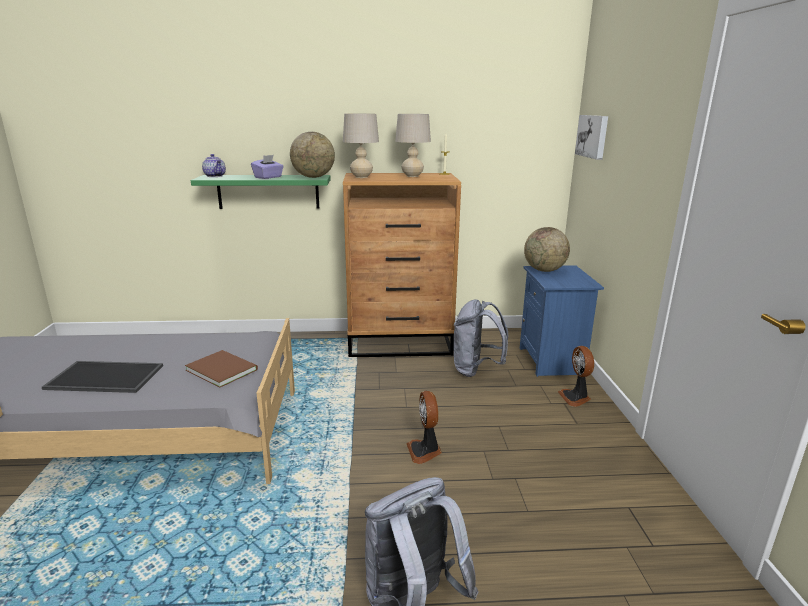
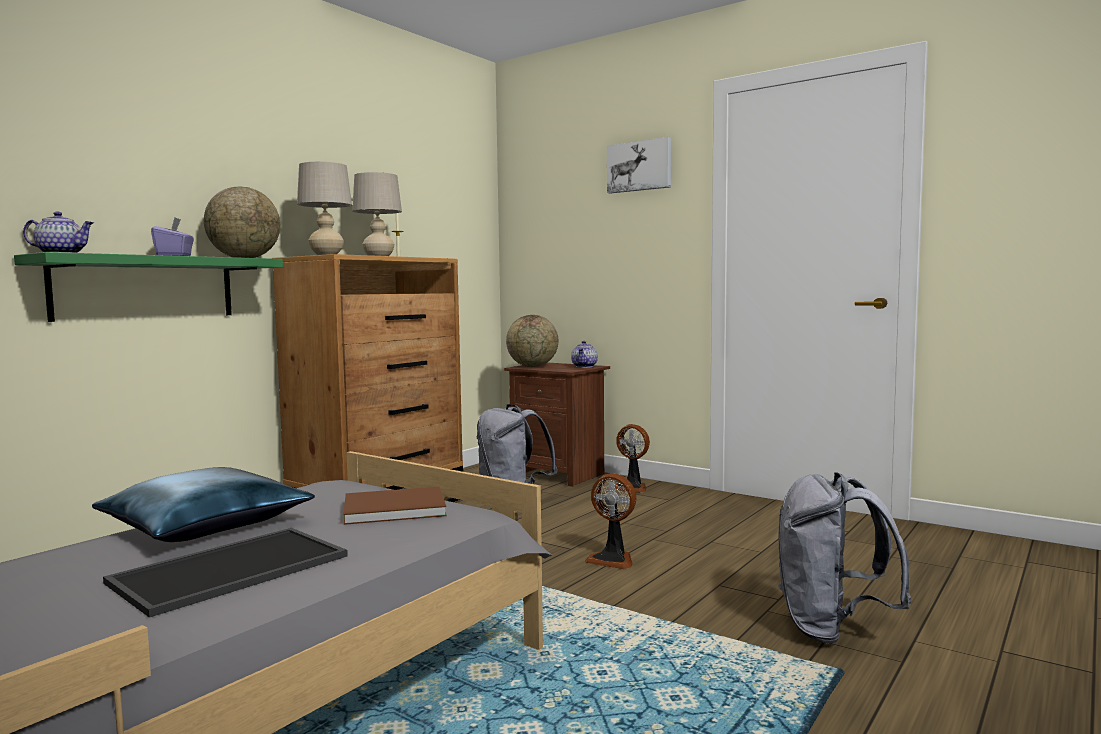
camera: 50 degrees left, 15 degrees down
blue nightstand [520,265,604,377] -> brown nightstand [504,362,610,487]
picture [575,115,608,160] -> picture moved to [607,137,671,194]
none -> blue pillow [92,467,315,542]
none -> teapot [571,341,598,368]

